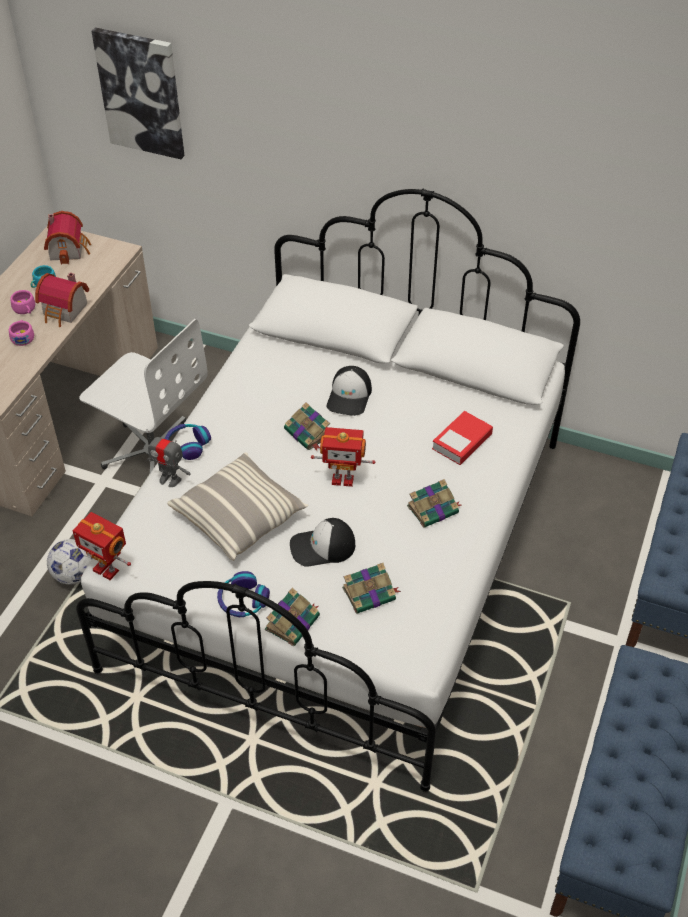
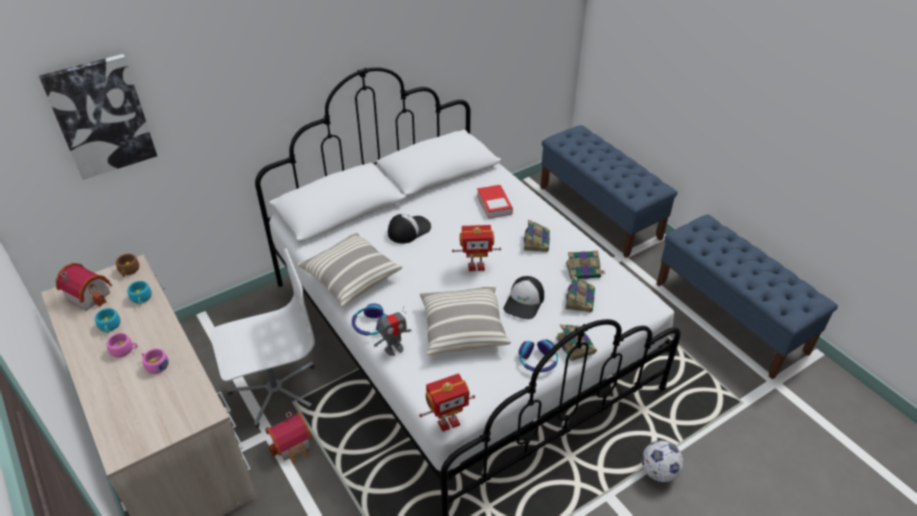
camera: 55 degrees left, 5 degrees down
toy house [35,273,89,327] -> toy house moved to [265,412,312,464]
football [47,539,93,585] -> football moved to [642,441,683,482]
book [284,402,330,451] -> book moved to [566,251,606,279]
toy robot [311,427,375,487] -> toy robot turned 45 degrees clockwise [452,225,501,271]
cap [326,366,372,416] -> cap turned 90 degrees counterclockwise [388,214,431,244]
none -> brown cup [116,254,139,277]
none -> turquoise cup [127,281,152,305]
none -> pillow [297,232,402,306]

